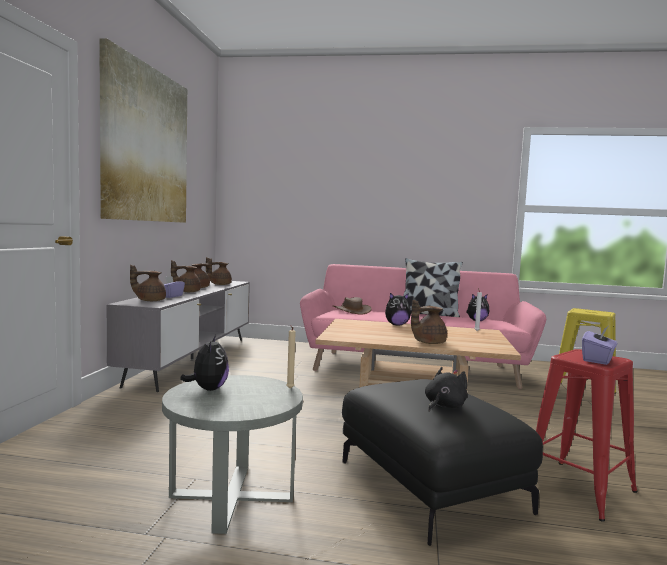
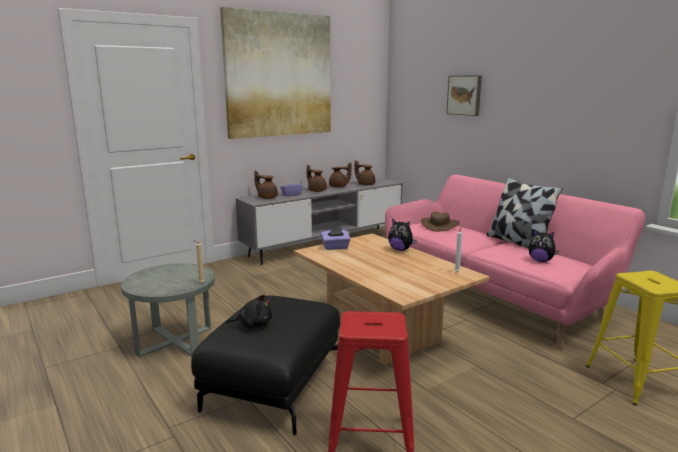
camera: 45 degrees right, 10 degrees up
plush toy [180,335,229,391] -> none
brown teapot [411,300,447,344] -> none
purple tissue box [582,327,618,365] -> purple tissue box moved to [321,228,351,250]
none -> picture [446,75,482,116]

